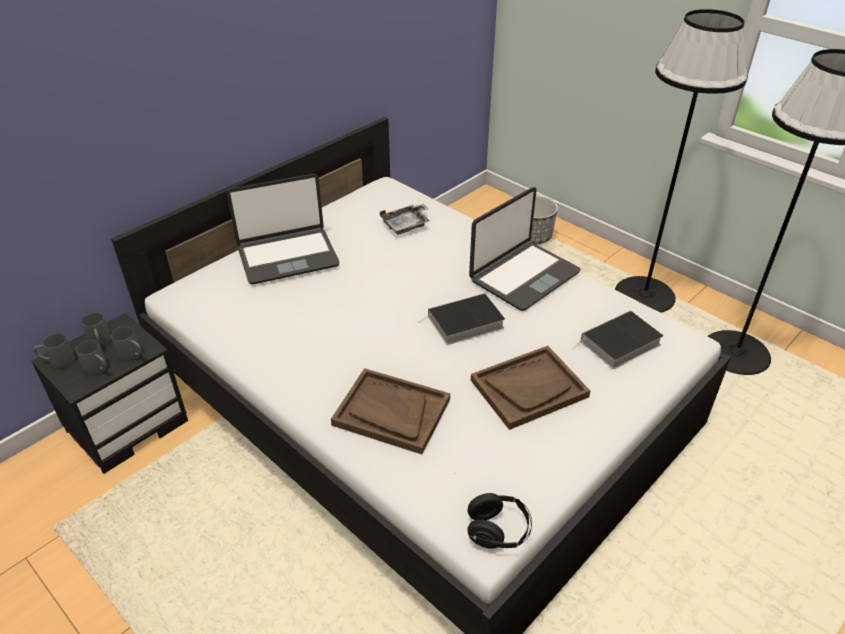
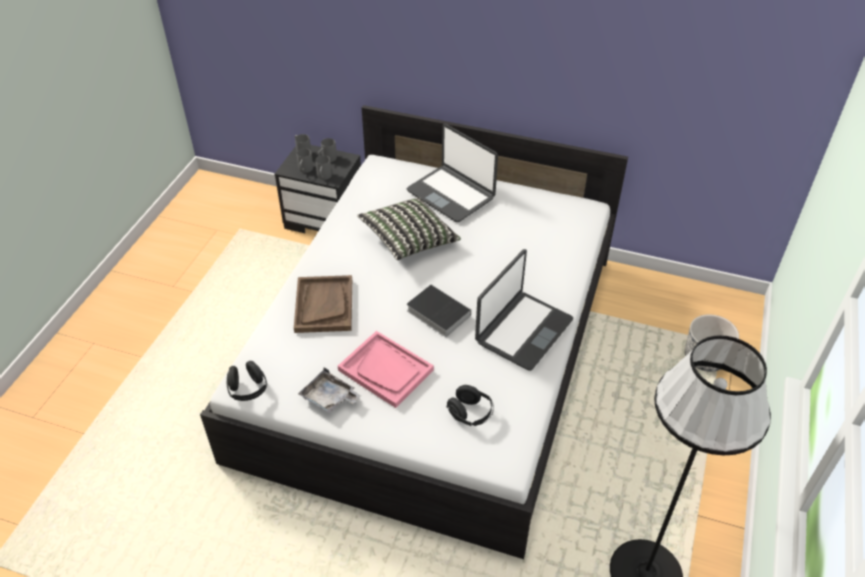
camera: 65 degrees right, 5 degrees up
grey tray [380,204,429,235] -> grey tray moved to [298,368,361,413]
laptop [469,187,581,311] -> laptop turned 75 degrees counterclockwise [475,249,573,371]
brown tray [471,346,590,430] -> pink tray [338,331,434,408]
book [573,311,663,369] -> black headphones [446,385,494,426]
black floor lamp [615,9,748,313] -> none
none -> pillow [357,198,461,260]

